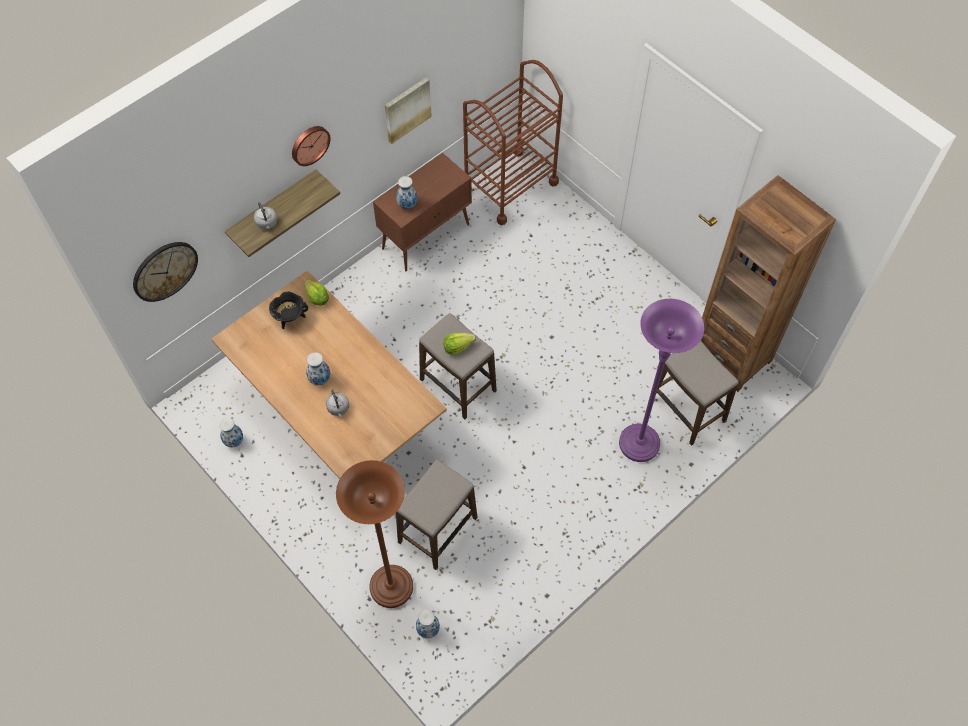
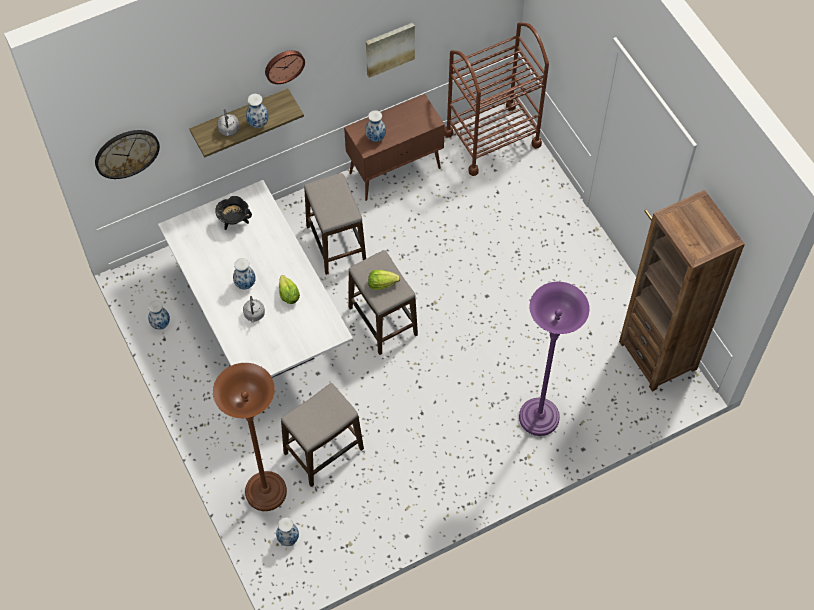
camera: 15 degrees right, 0 degrees up
brown dining table [211,270,447,479] -> white dining table [158,180,353,378]
lettuce [304,280,329,306] -> lettuce moved to [279,275,300,304]
stool [656,341,738,446] -> stool moved to [304,173,366,275]
none -> vase [246,94,269,128]

